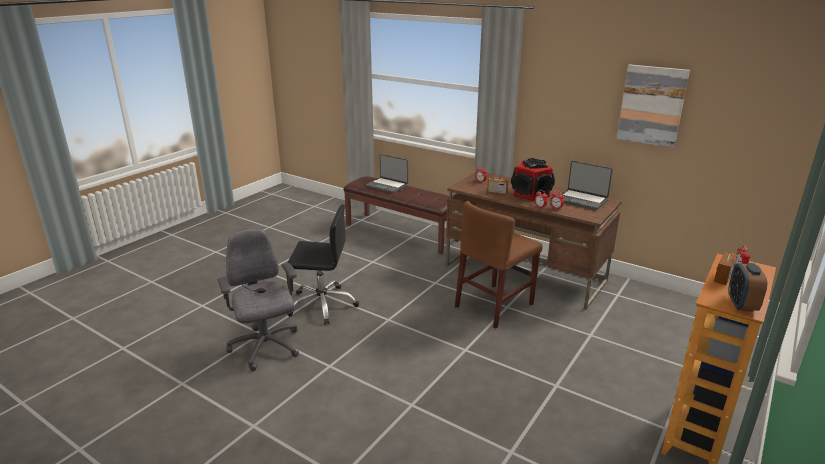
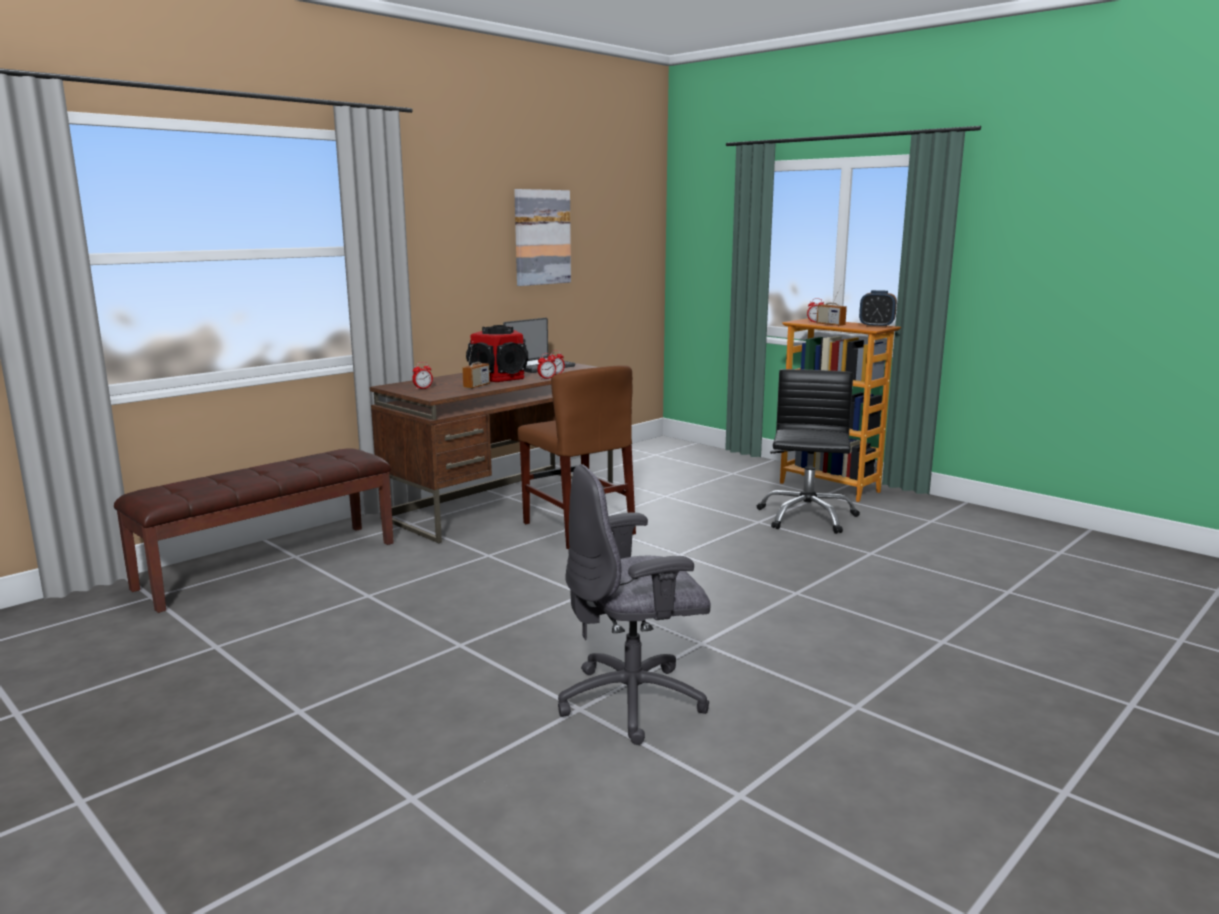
camera: 80 degrees left, 10 degrees down
black office chair [287,204,359,325] -> black office chair moved to [757,369,860,534]
laptop [366,154,408,193] -> none

